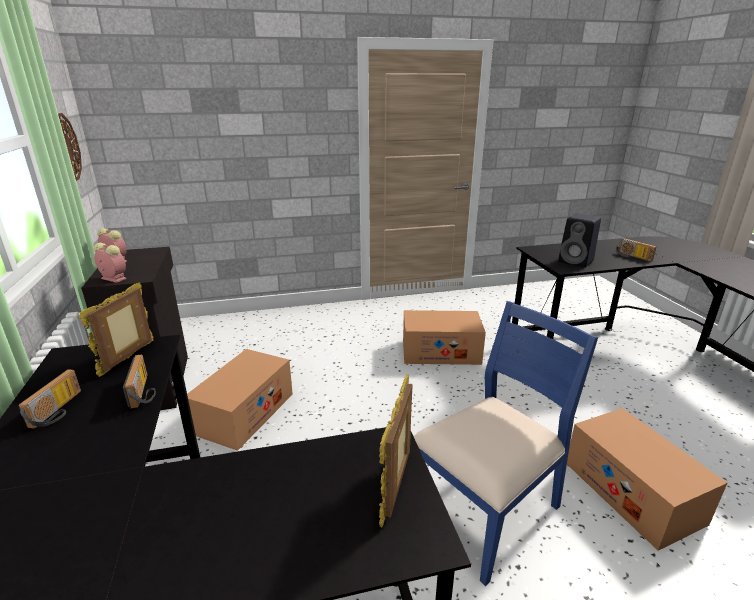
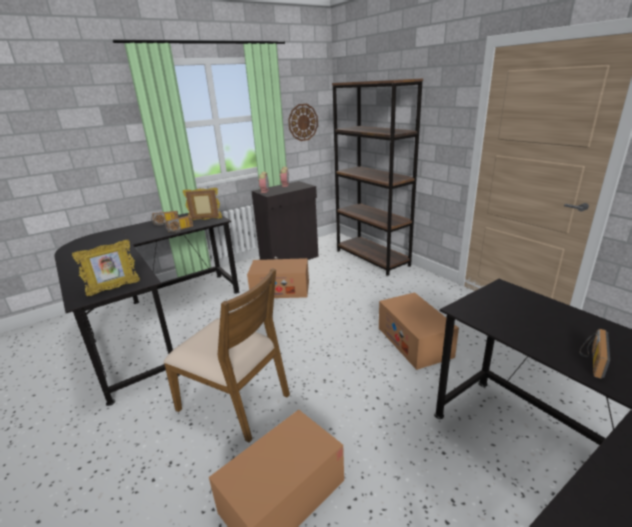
camera: 70 degrees right, 0 degrees up
picture frame [379,374,413,527] -> picture frame turned 150 degrees clockwise [72,239,140,296]
blue chair [414,301,598,586] -> brown chair [164,268,290,443]
black speaker [558,213,601,268] -> none
none -> brown bookcase [332,78,423,276]

